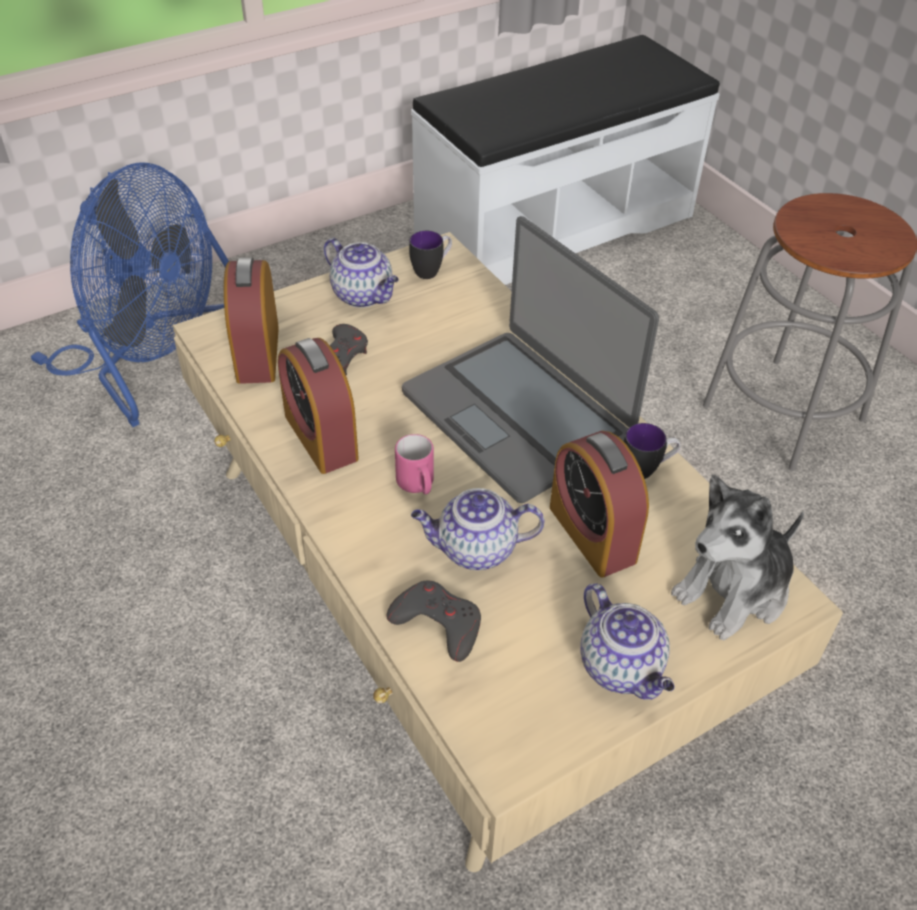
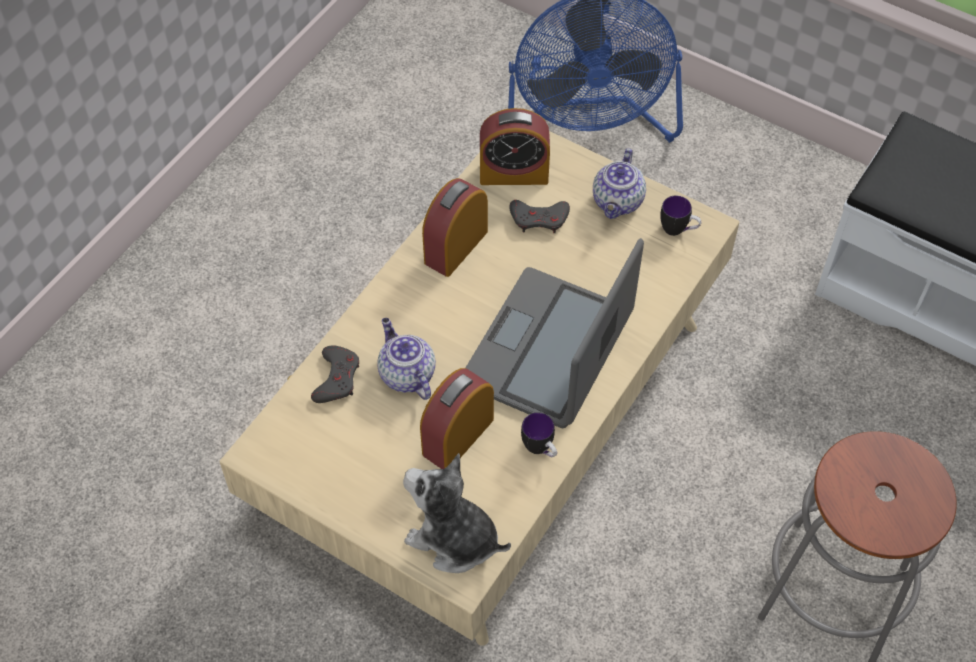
camera: 65 degrees right, 10 degrees up
alarm clock [224,257,279,384] -> alarm clock turned 150 degrees counterclockwise [480,108,550,185]
pink mug [395,434,434,494] -> none
teapot [580,583,675,700] -> none

